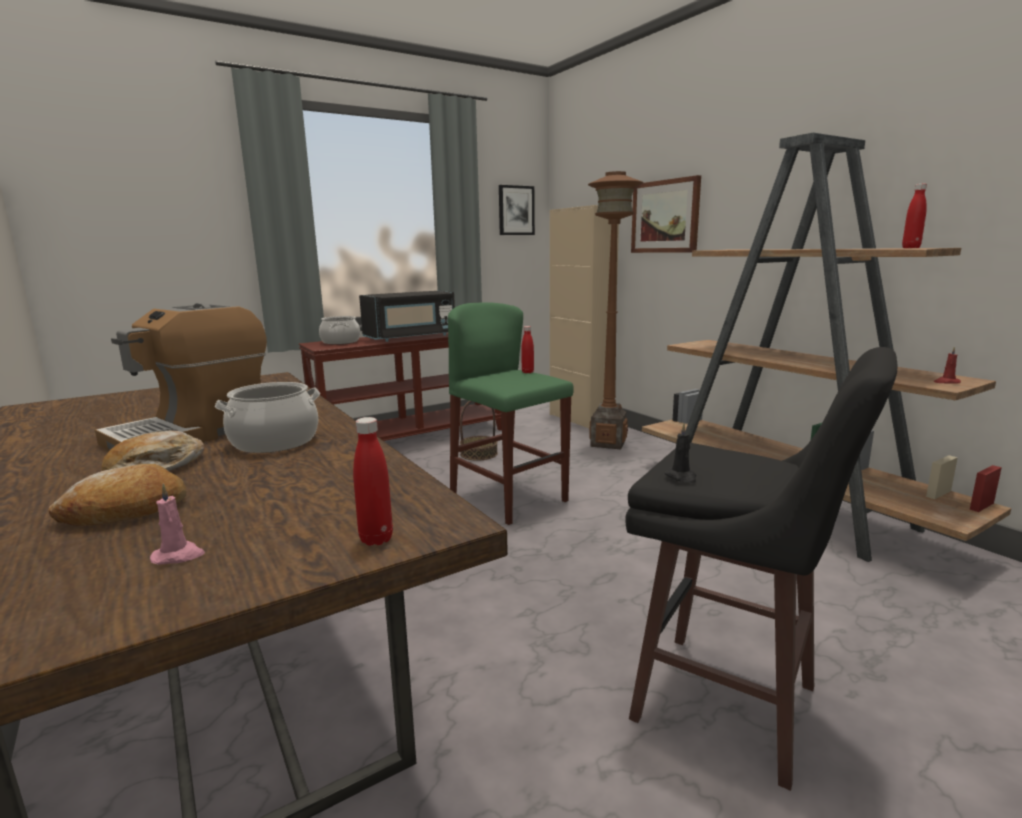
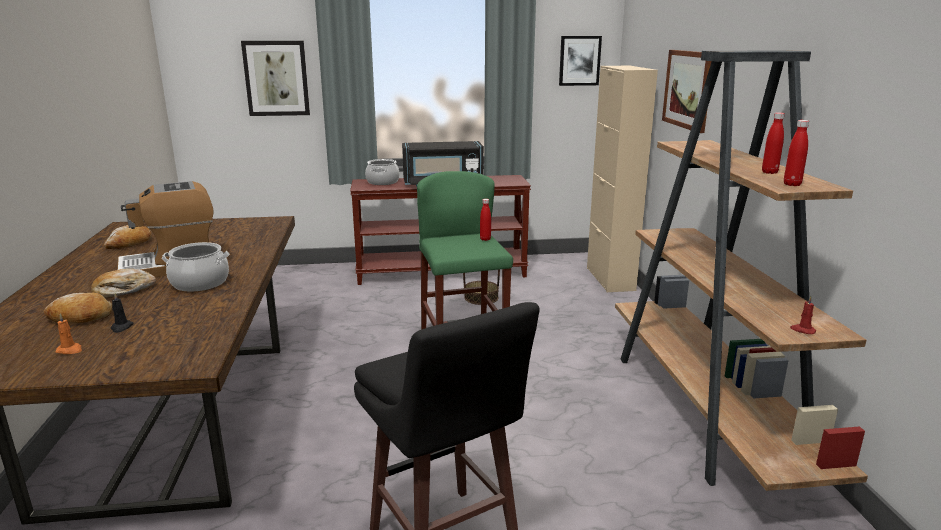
camera: 25 degrees right, 5 degrees up
pink candle [150,484,205,565] -> orange candle [55,313,82,354]
red bottle [353,417,393,546] -> red bottle moved to [762,112,785,174]
brown floor lamp [588,171,643,449] -> none
black candle [665,424,696,483] -> black candle moved to [111,293,134,333]
none -> bread [104,225,152,249]
none -> picture [241,41,310,116]

